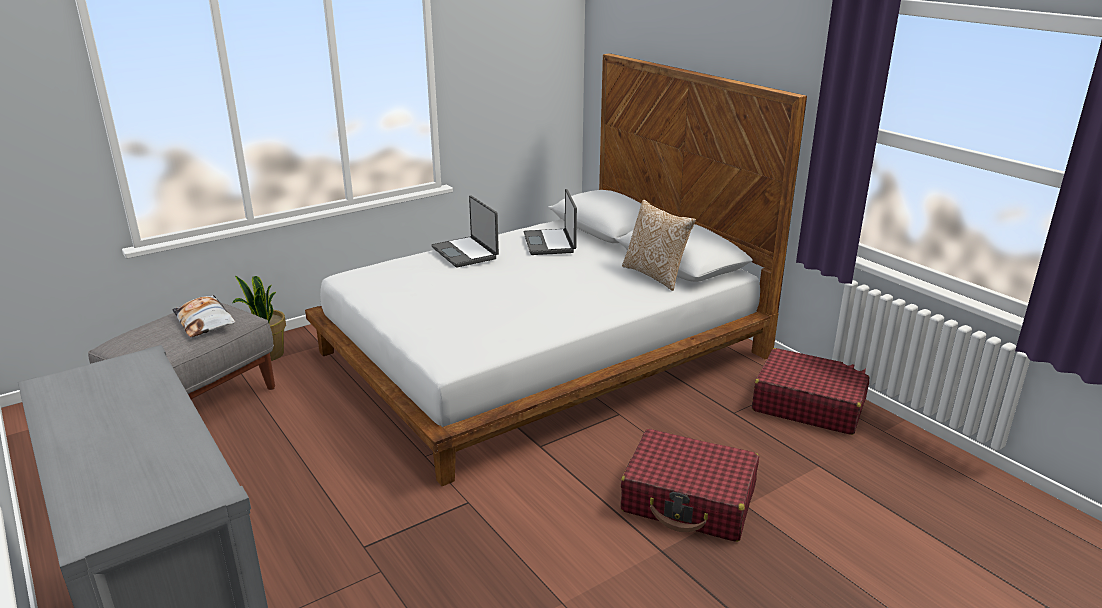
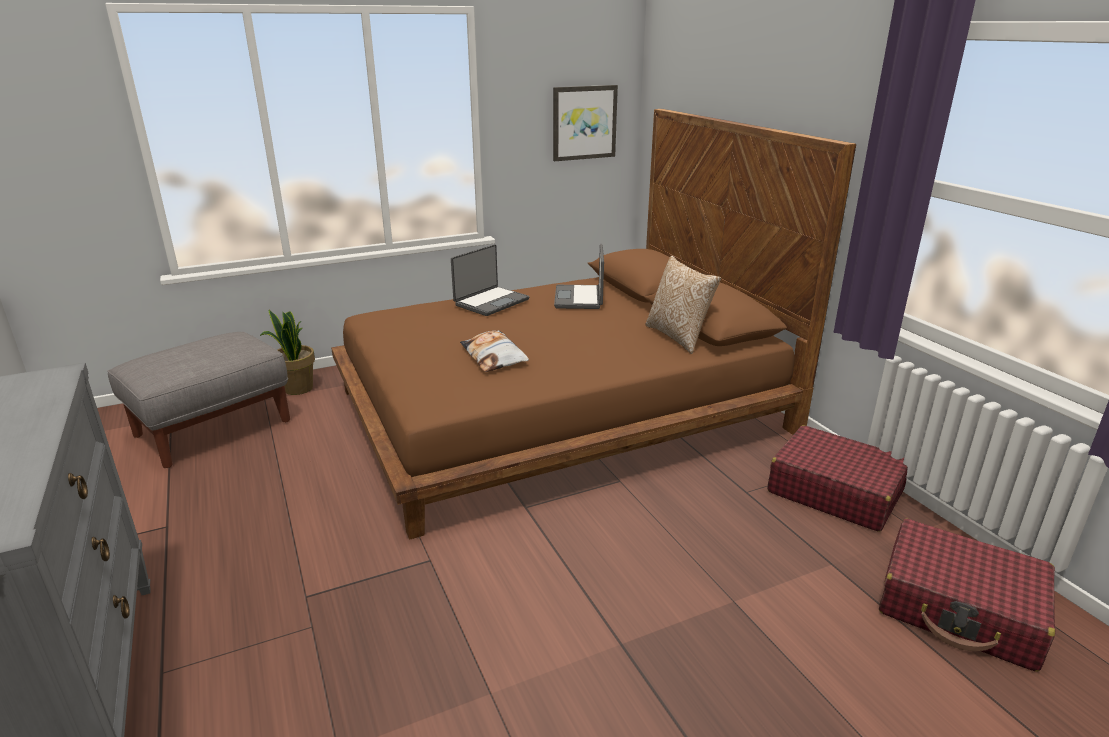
camera: 10 degrees right, 0 degrees up
pillow [172,295,235,337] -> pillow moved to [460,330,529,372]
white bed [305,53,807,486] -> brown bed [331,109,856,539]
laptop [432,196,499,268] -> laptop turned 120 degrees counterclockwise [451,244,529,316]
red suitcase [620,429,759,542] -> red suitcase moved to [879,519,1055,672]
none -> picture [553,85,618,161]

